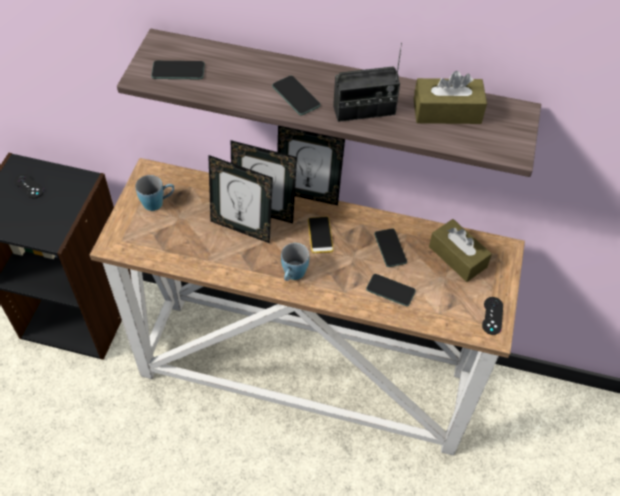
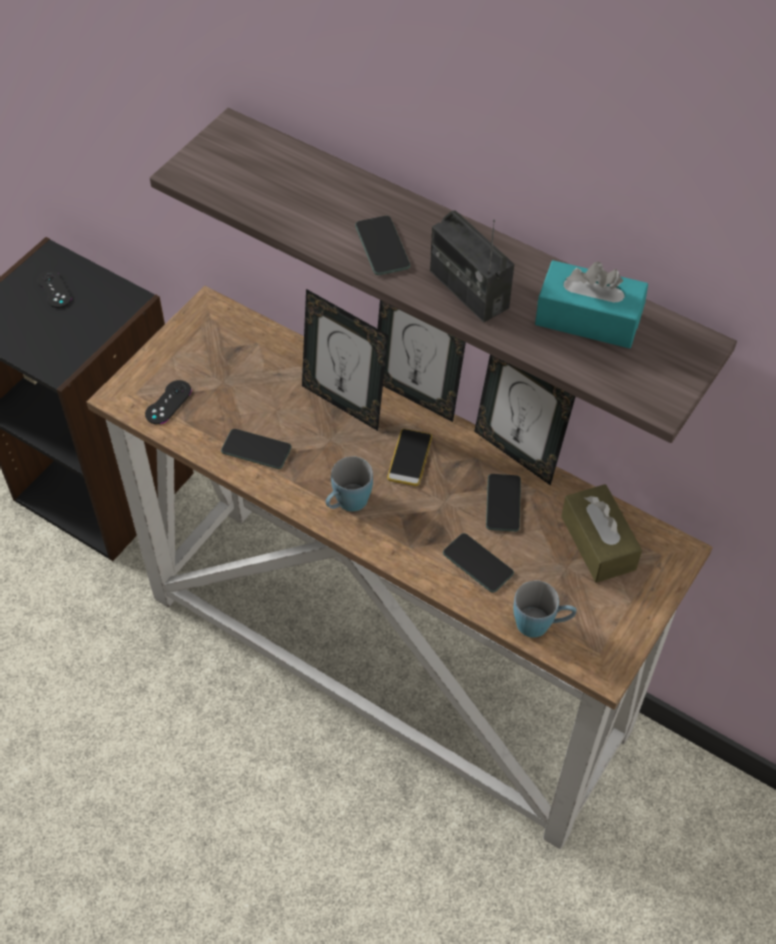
camera: 20 degrees right, 0 degrees up
blue mug [135,175,174,211] -> blue mug moved to [513,581,576,638]
phone [151,61,205,79] -> phone moved to [221,429,291,469]
picture frame [208,155,273,243] -> picture frame moved to [474,354,576,486]
radio [333,43,402,122] -> radio turned 45 degrees clockwise [430,210,514,322]
brown tissue box [414,71,487,124] -> turquoise tissue box [535,260,648,348]
black game controller [482,297,503,335] -> black game controller moved to [145,380,191,424]

